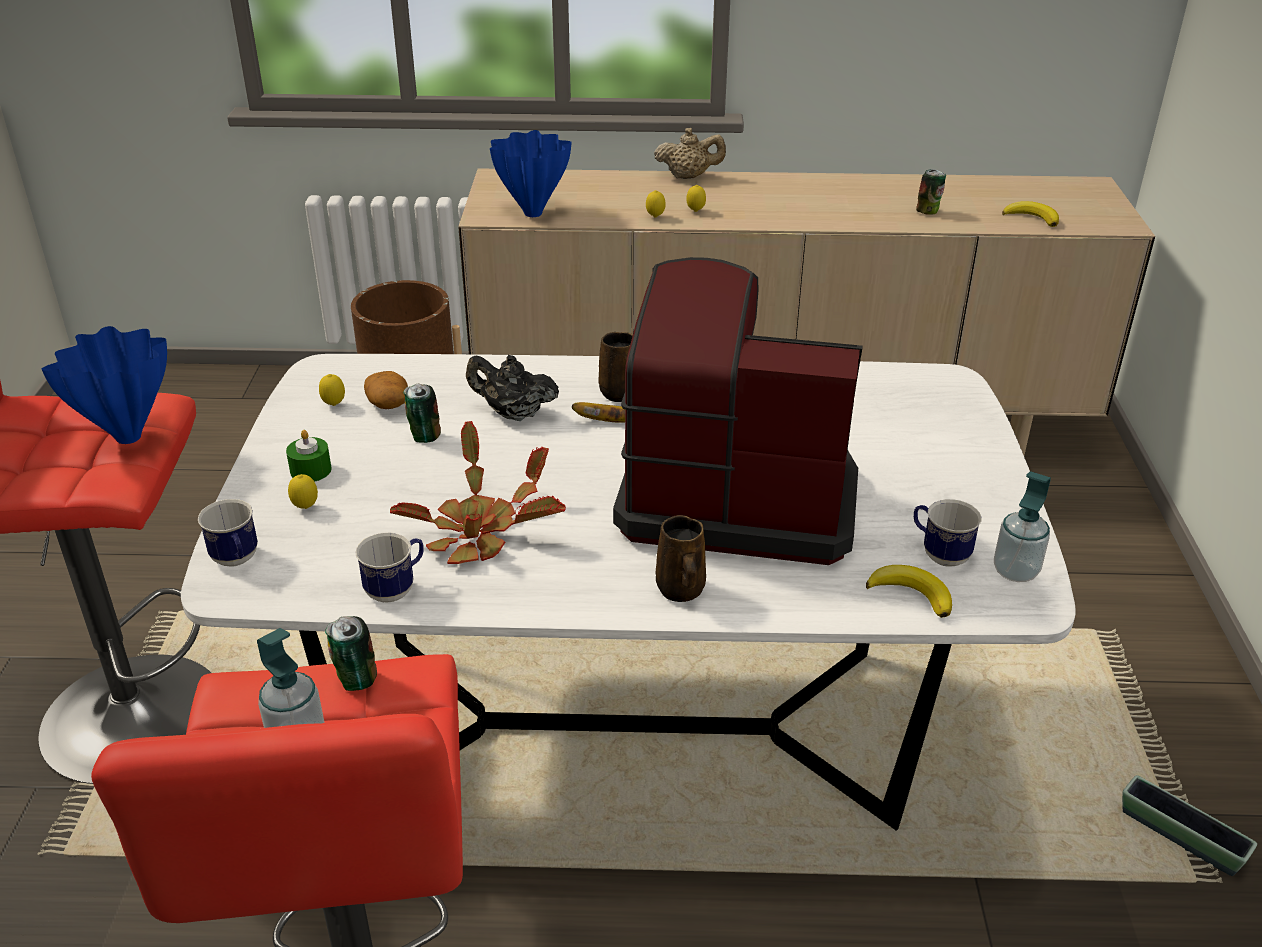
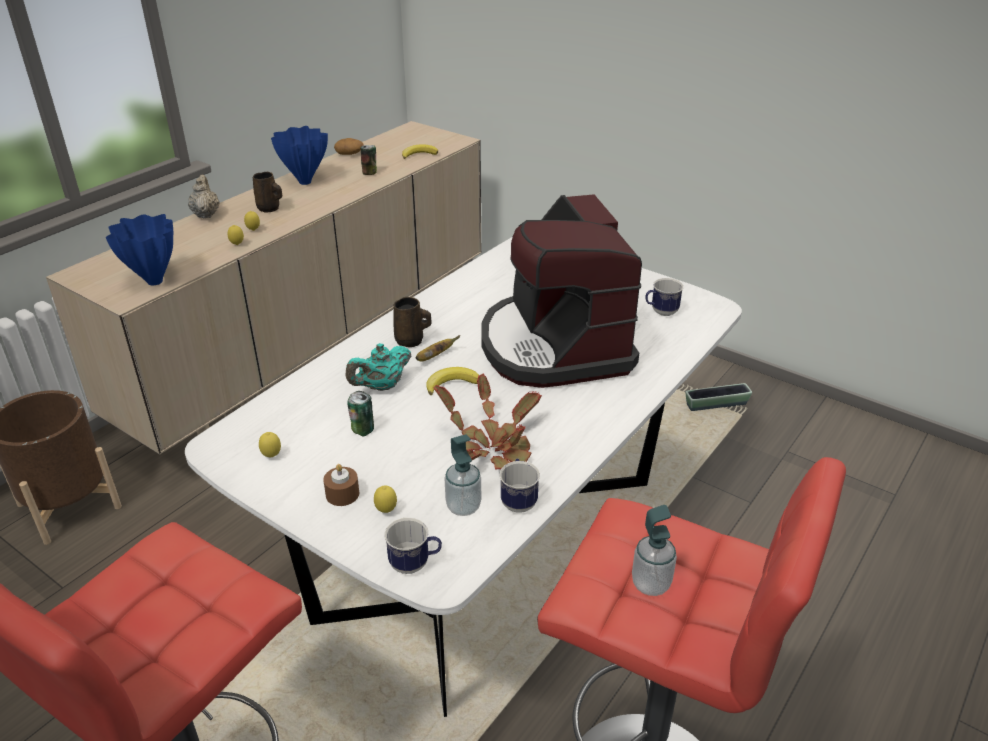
camera: 55 degrees left, 0 degrees up
blue vase [42,326,167,444] -> blue vase moved to [271,126,328,185]
green candle [286,430,331,482] -> brown candle [323,464,359,506]
can [325,616,377,691] -> none
potato [364,371,408,409] -> potato moved to [334,138,363,155]
black teapot [466,355,559,421] -> turquoise teapot [346,343,412,391]
coffee machine [613,257,863,565] -> coffee machine turned 60 degrees counterclockwise [481,194,642,388]
beige teapot [654,128,726,179] -> beige teapot turned 45 degrees counterclockwise [188,175,220,219]
brown mug [655,515,706,602] -> brown mug moved to [253,172,282,213]
banana [866,565,952,618] -> banana moved to [426,367,479,395]
soap dispenser [994,471,1051,582] -> soap dispenser moved to [445,434,481,516]

